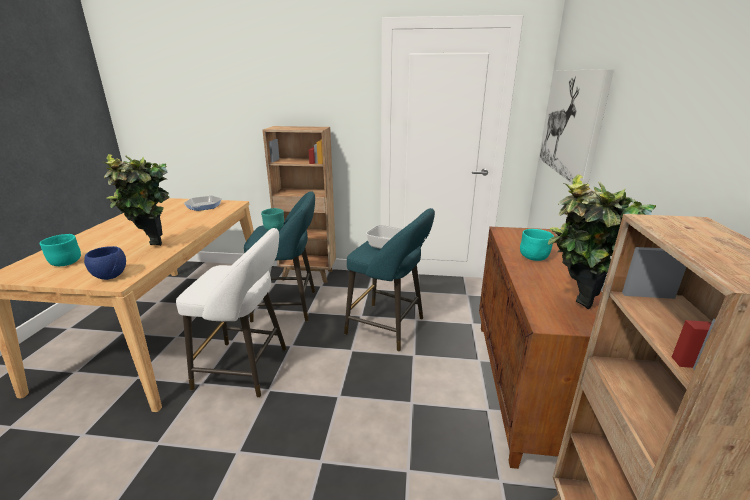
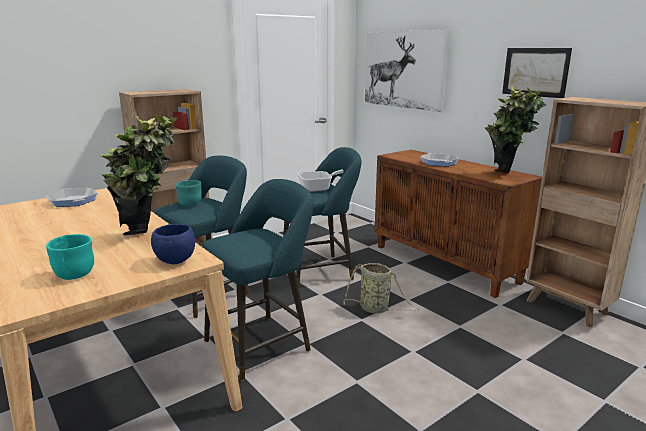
camera: 45 degrees left, 5 degrees down
white stool [176,228,286,398] -> turquoise stool [202,179,314,381]
turquoise bowl [520,229,554,261] -> frying pan [420,153,459,166]
none -> basket [343,263,420,314]
none -> picture [502,48,572,98]

